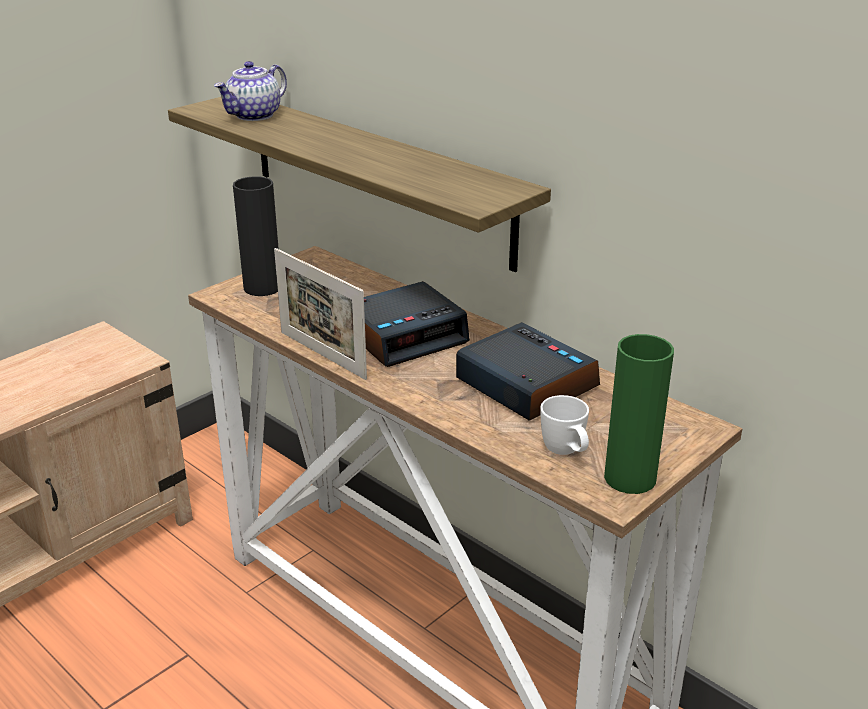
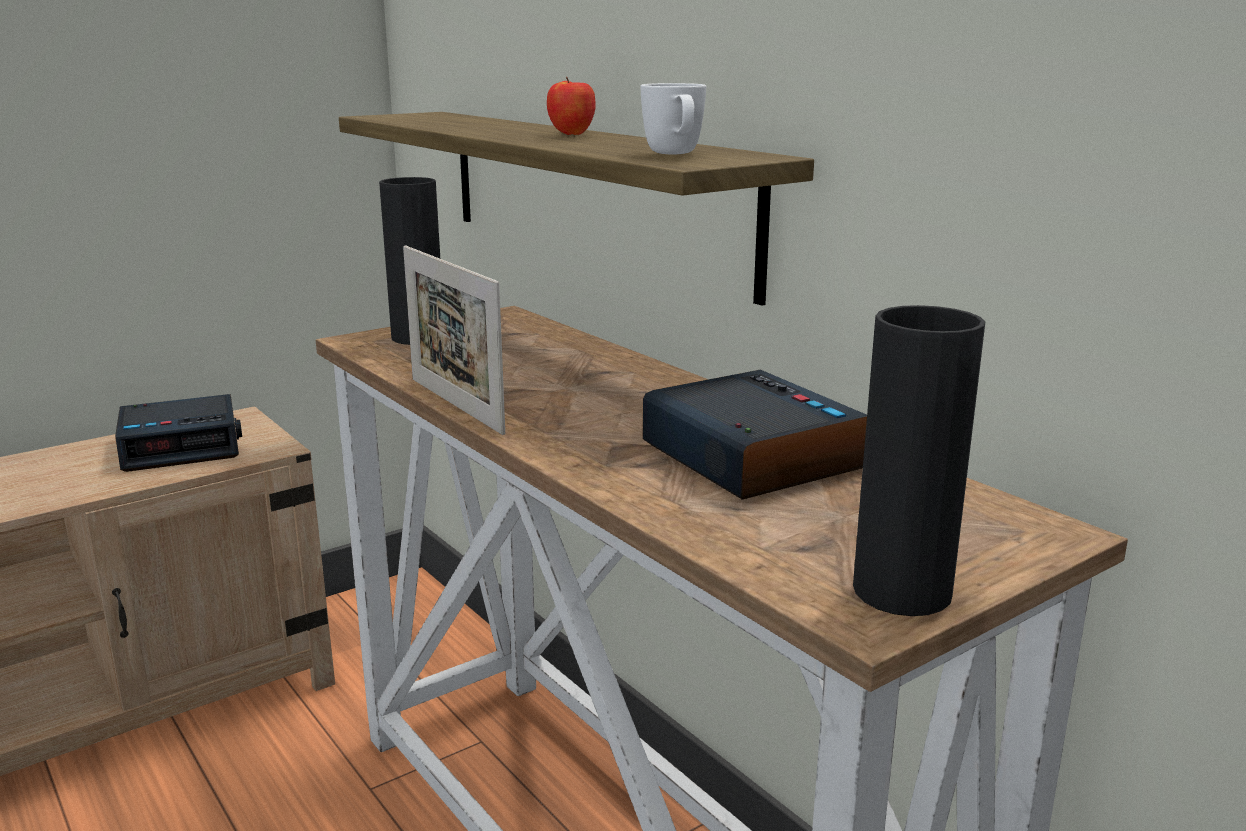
camera: 10 degrees right, 10 degrees down
teapot [214,61,287,121] -> none
alarm clock [364,281,470,367] -> alarm clock moved to [115,394,242,472]
white mug [540,395,589,455] -> white mug moved to [640,83,706,154]
green vase [604,334,674,494] -> black vase [853,305,985,616]
none -> apple [547,77,596,135]

